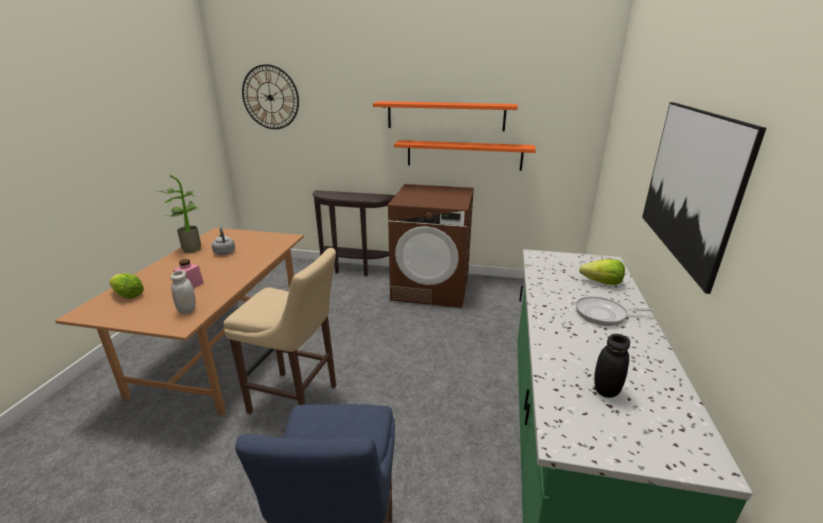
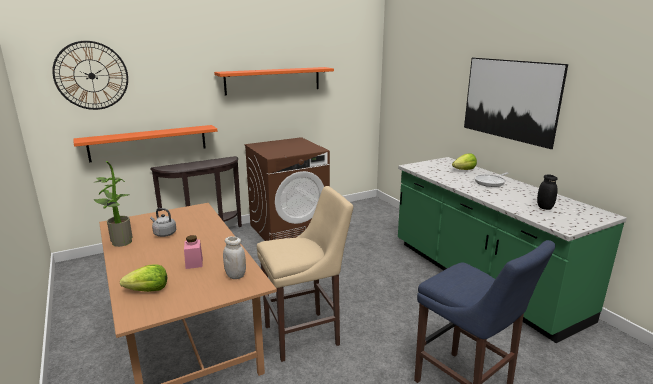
camera: 40 degrees left, 5 degrees down
orange shelf [394,140,536,171] -> orange shelf moved to [74,125,218,162]

